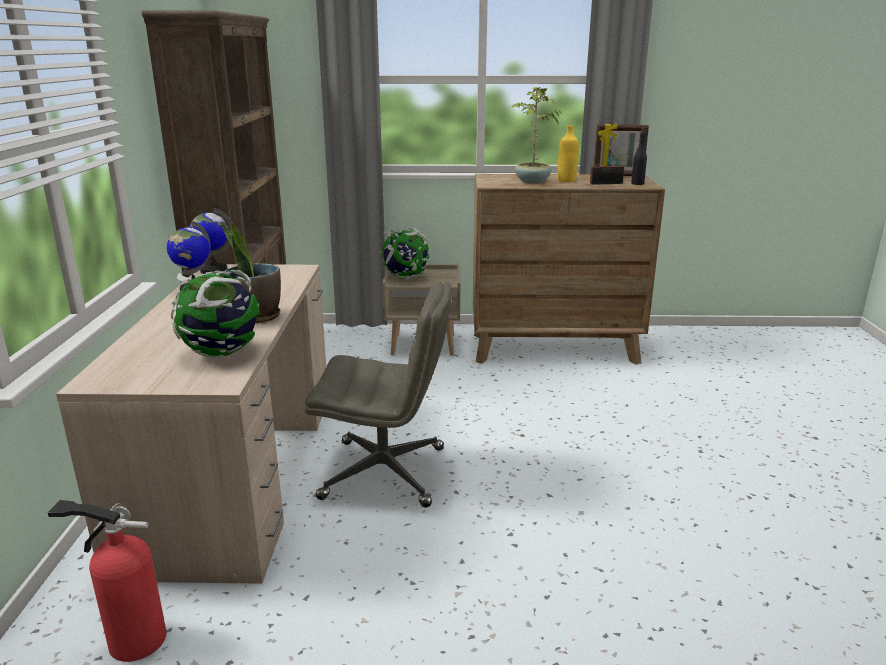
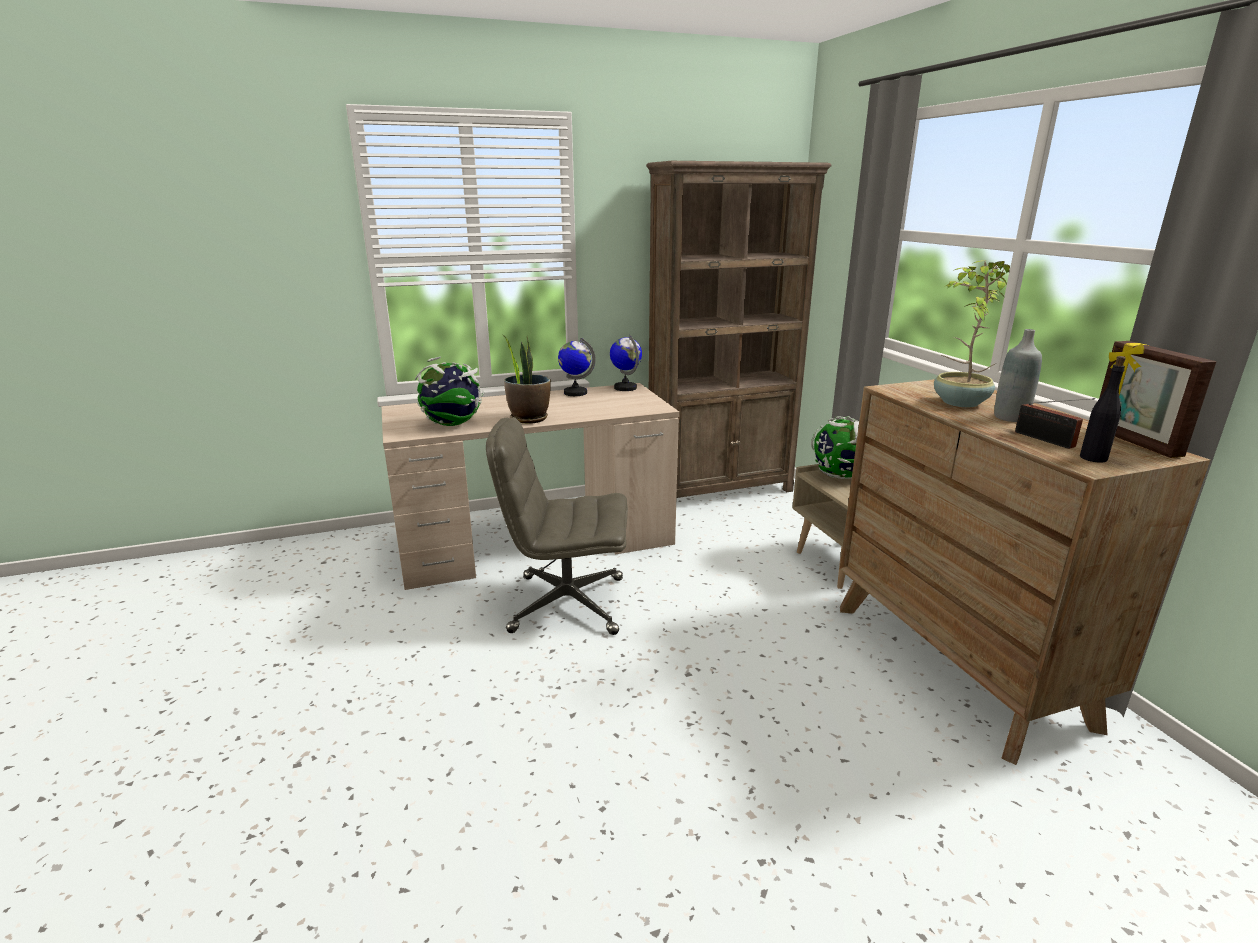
camera: 70 degrees right, 0 degrees up
fire extinguisher [48,500,167,662] -> none
grey office chair [305,281,452,507] -> grey office chair turned 105 degrees clockwise [486,417,628,635]
yellow bottle [558,125,579,182] -> grey bottle [994,329,1042,422]

